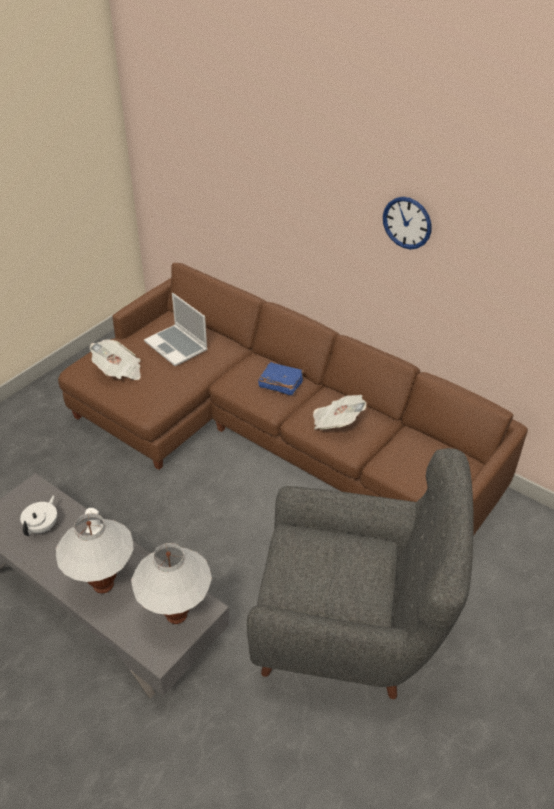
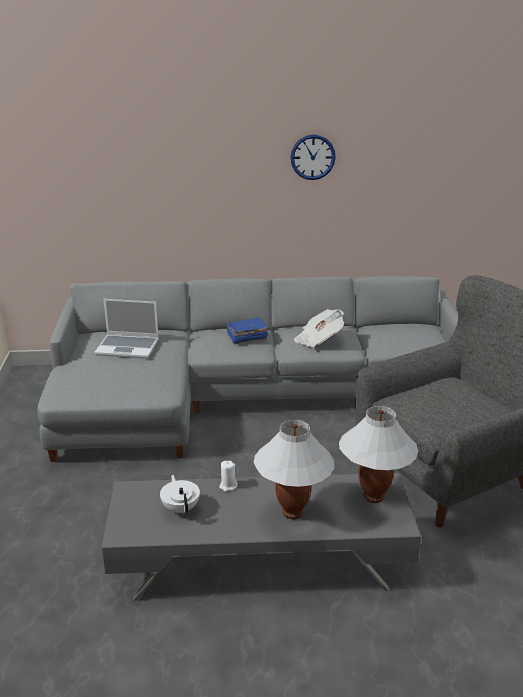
camera: 40 degrees left, 15 degrees down
brown sofa [58,263,528,536] -> grey sofa [37,276,458,462]
newspaper [90,340,141,380] -> none

